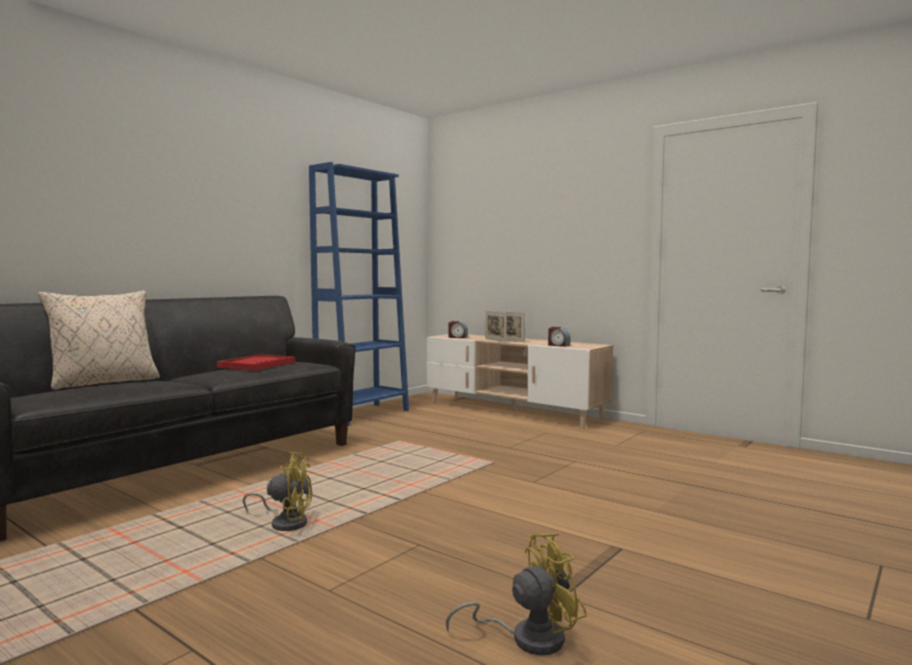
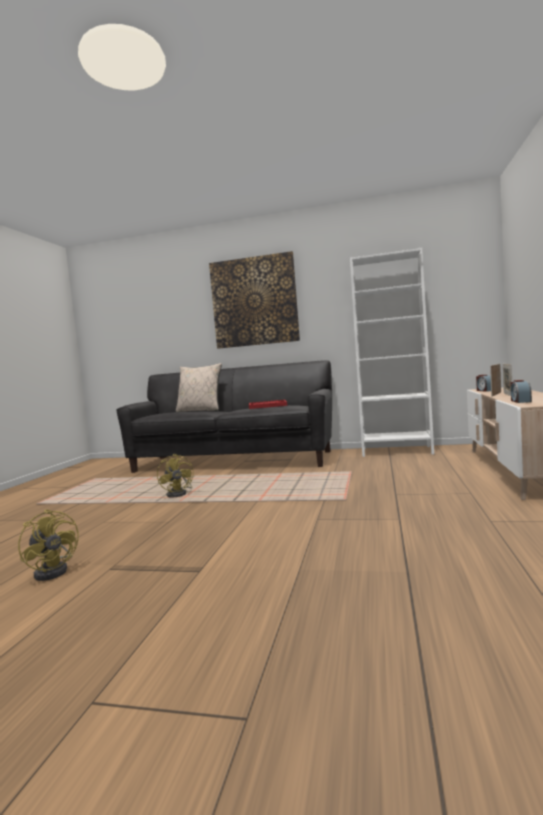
camera: 65 degrees right, 0 degrees up
blue bookcase [309,162,409,426] -> white bookcase [350,248,434,457]
none -> picture [209,251,300,349]

